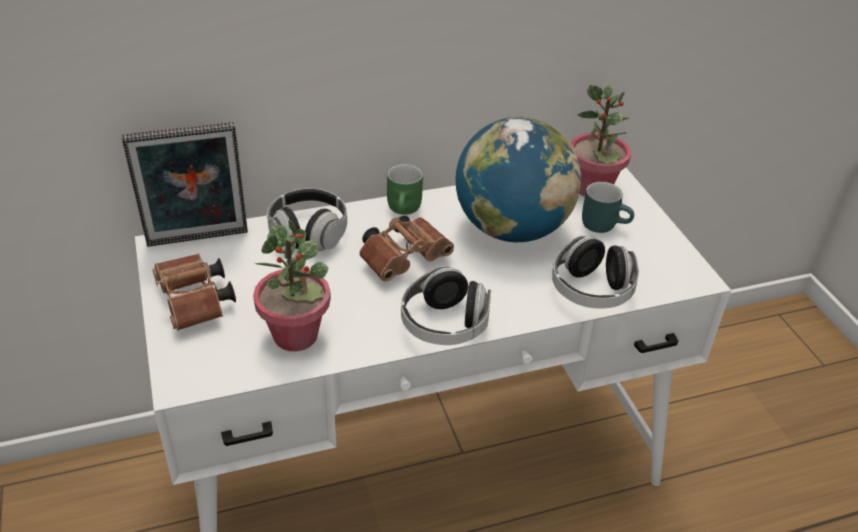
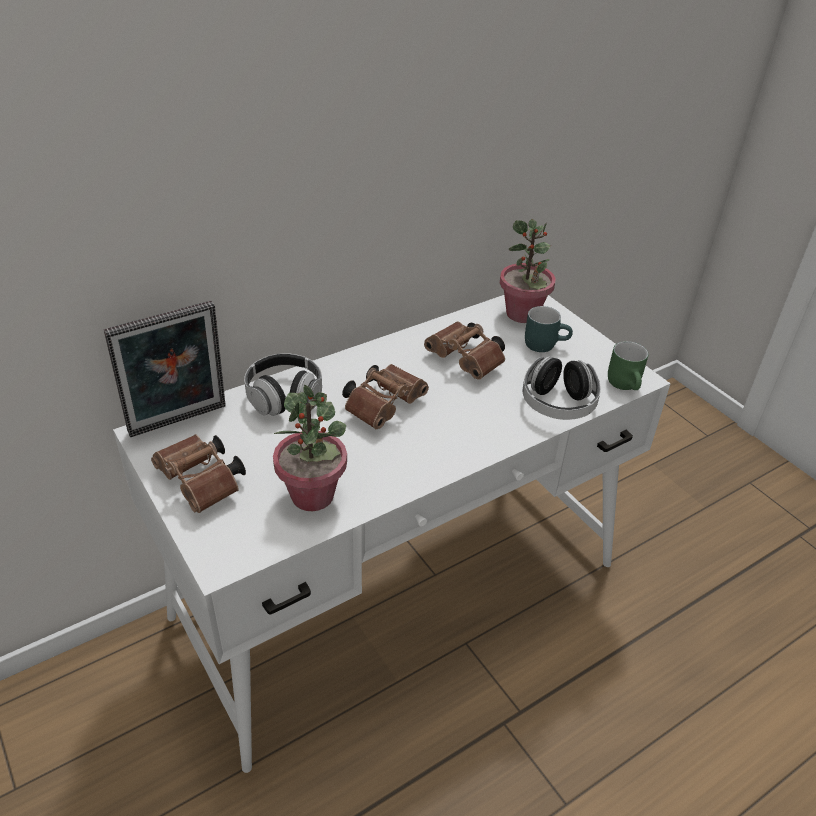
camera: 15 degrees left, 0 degrees up
green mug [387,164,423,215] -> green mug moved to [608,341,649,390]
headphones [401,266,492,345] -> none
globe [456,117,581,242] -> brown binoculars [424,322,505,380]

